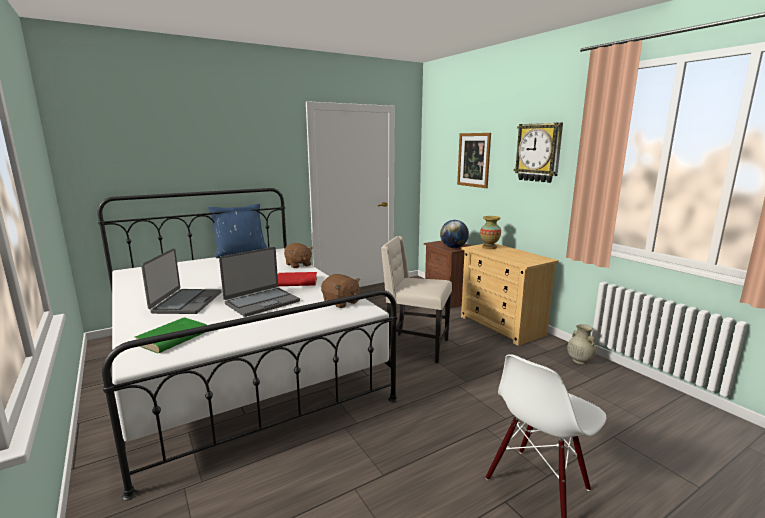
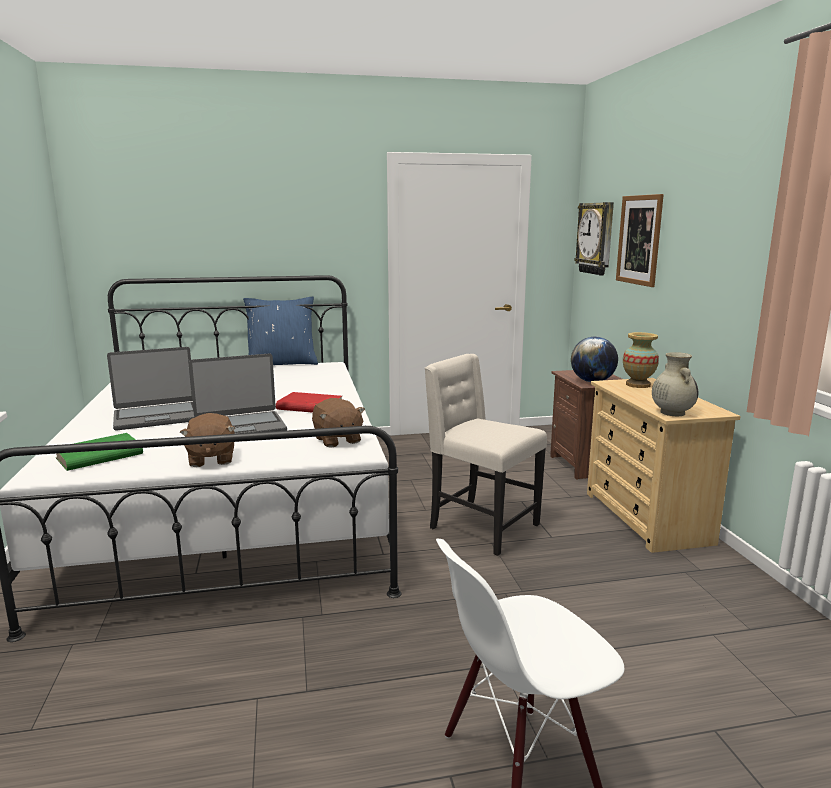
camera: 20 degrees right, 0 degrees up
laptop [141,248,222,314] -> laptop turned 45 degrees clockwise [107,347,195,430]
brown plush toy [284,243,313,268] -> brown plush toy moved to [180,413,235,467]
wall clock [514,123,563,183] -> wall clock moved to [574,202,614,276]
beige vase [567,324,597,365] -> beige vase moved to [652,352,698,416]

